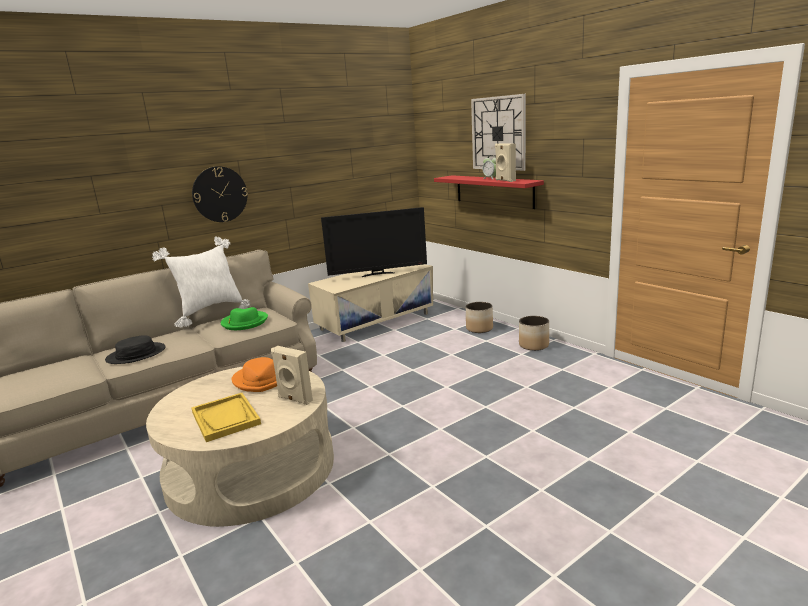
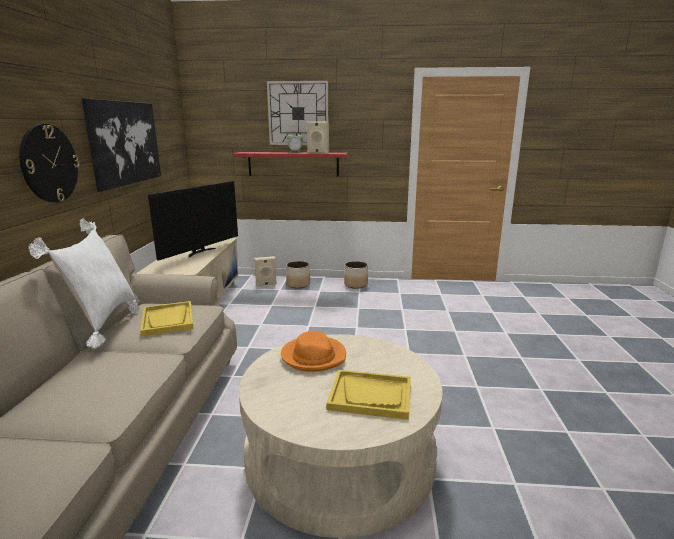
camera: 50 degrees left, 0 degrees up
black hat [105,335,166,364] -> none
green hat [221,307,268,330] -> yellow tray [140,301,193,337]
beige speaker [271,346,313,405] -> beige speaker moved to [254,256,277,286]
none -> picture [82,98,161,192]

